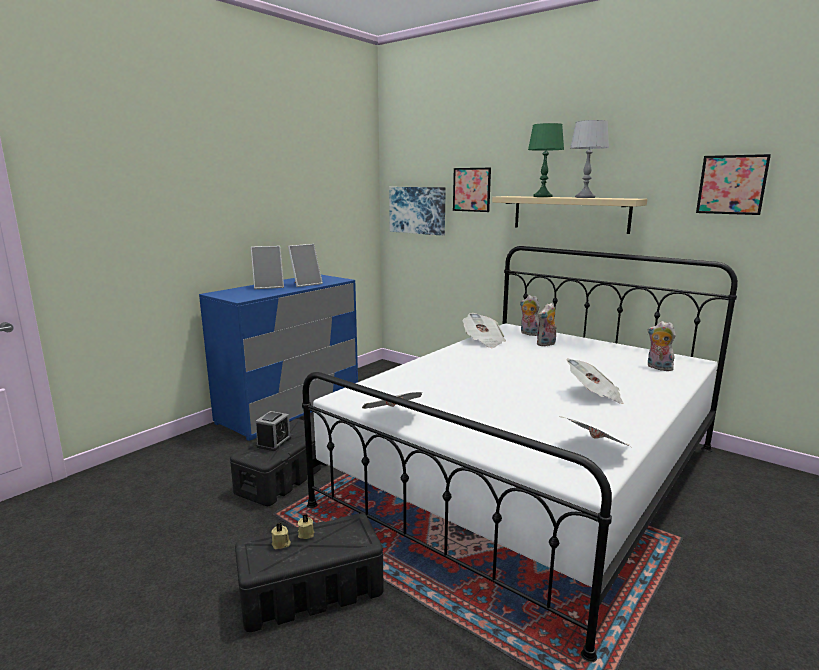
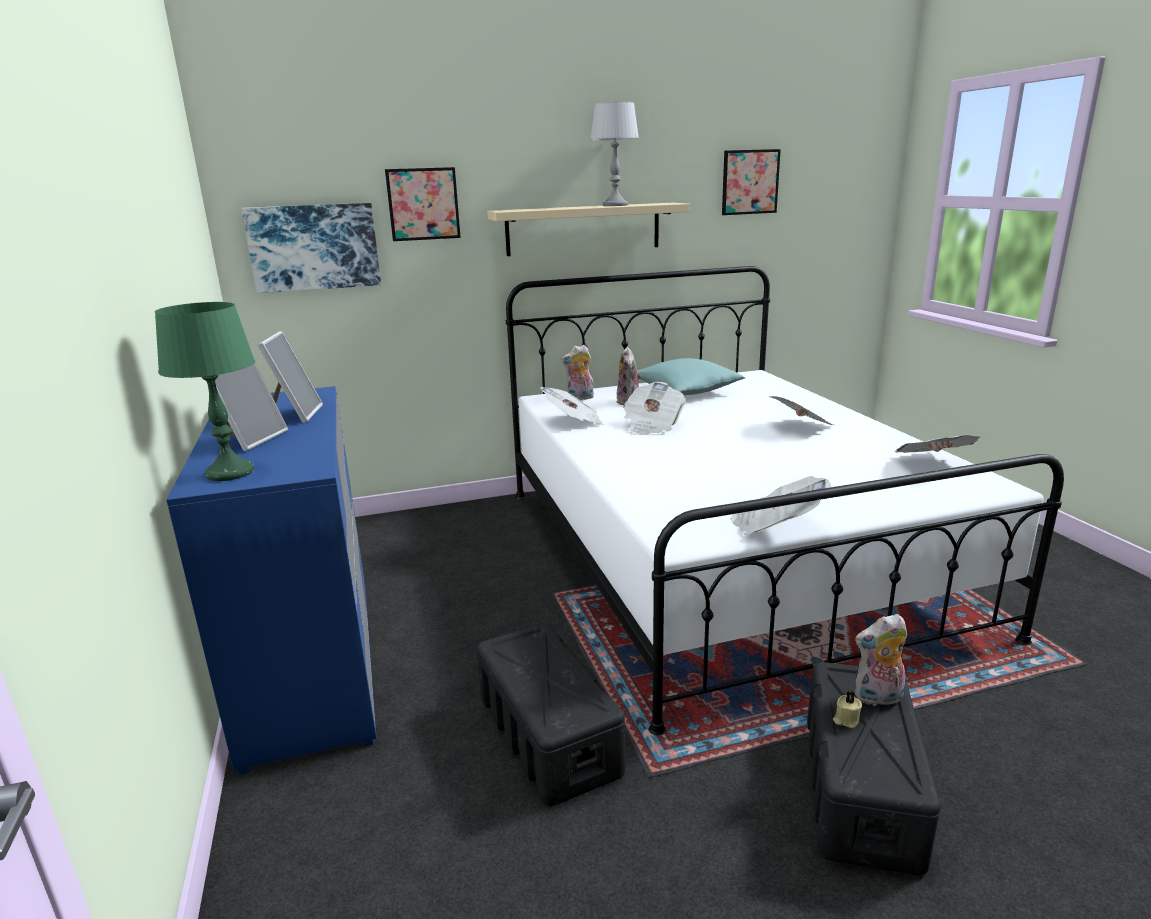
camera: 55 degrees left, 5 degrees up
alarm clock [255,411,291,451] -> none
beige candle [271,523,291,549] -> none
green table lamp [528,123,564,197] -> green table lamp moved to [154,302,255,481]
plush toy [648,321,676,371] -> plush toy moved to [855,614,907,706]
none -> newspaper [623,382,686,435]
none -> turquoise pillow [637,358,746,395]

